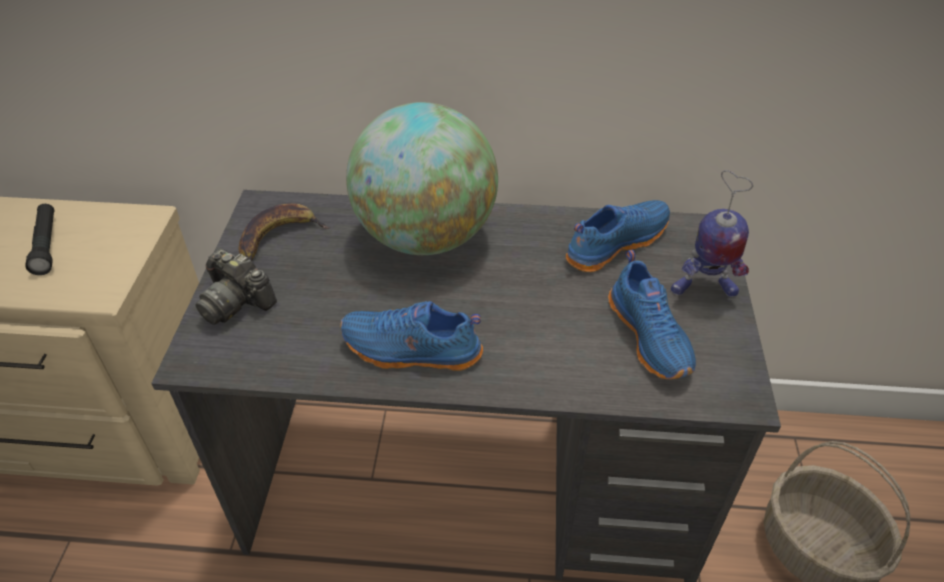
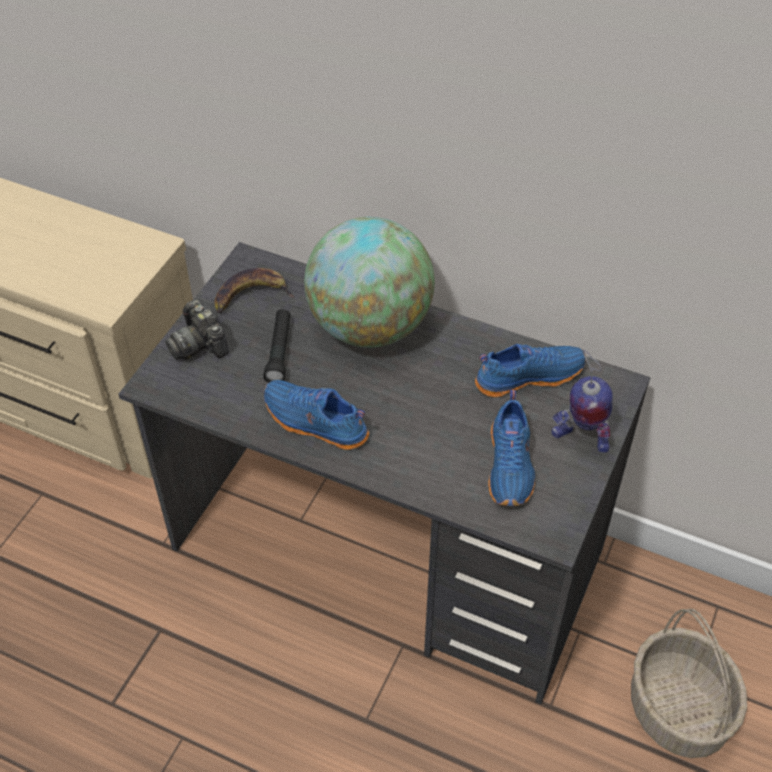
camera: 20 degrees right, 5 degrees up
black flashlight [25,204,54,275] -> black flashlight moved to [263,309,291,383]

